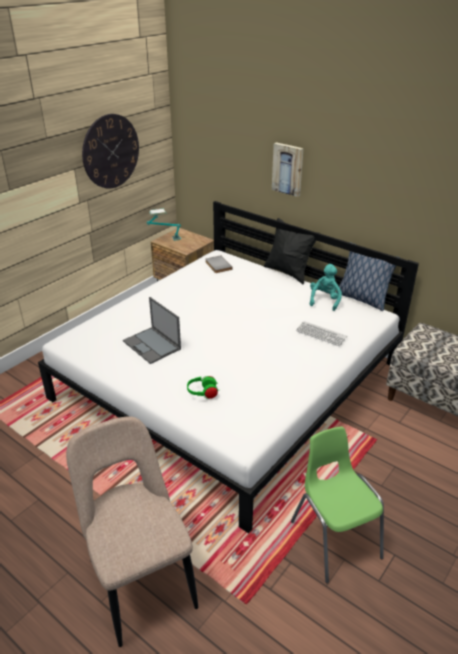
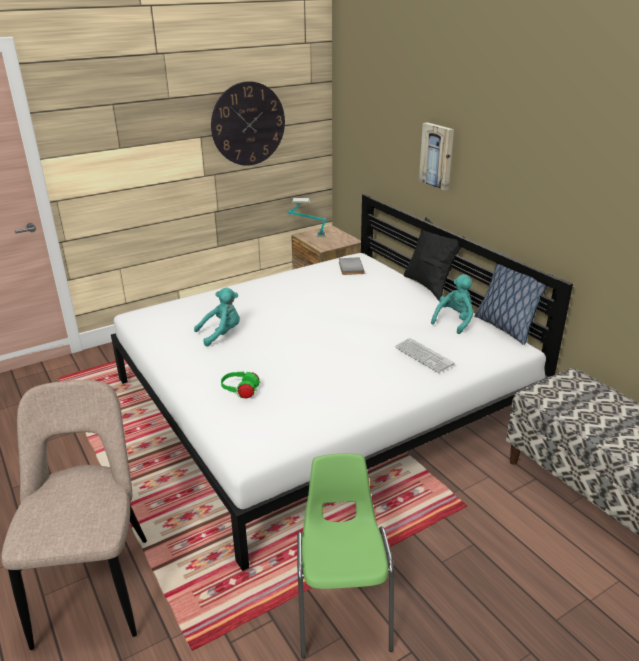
camera: 20 degrees right, 5 degrees down
laptop [123,297,181,364] -> turquoise plush toy [194,288,240,347]

